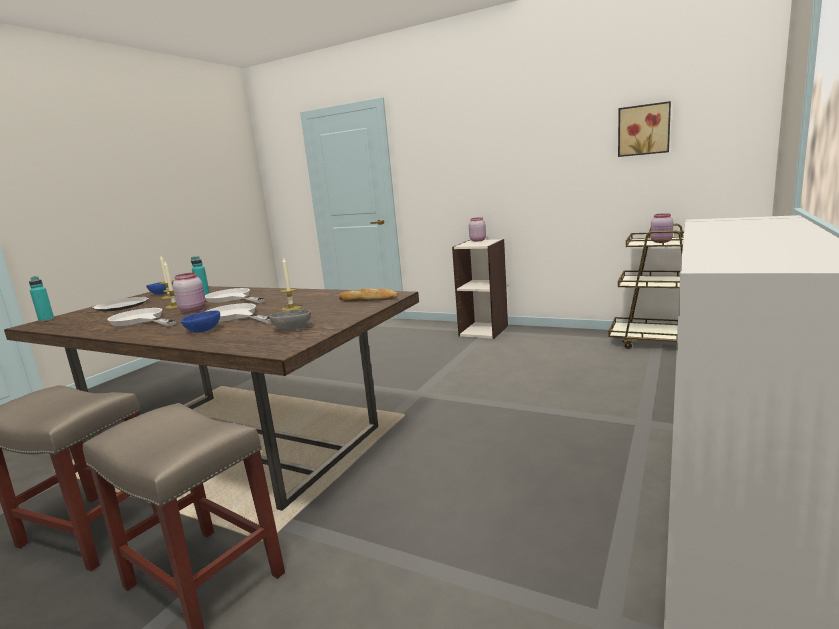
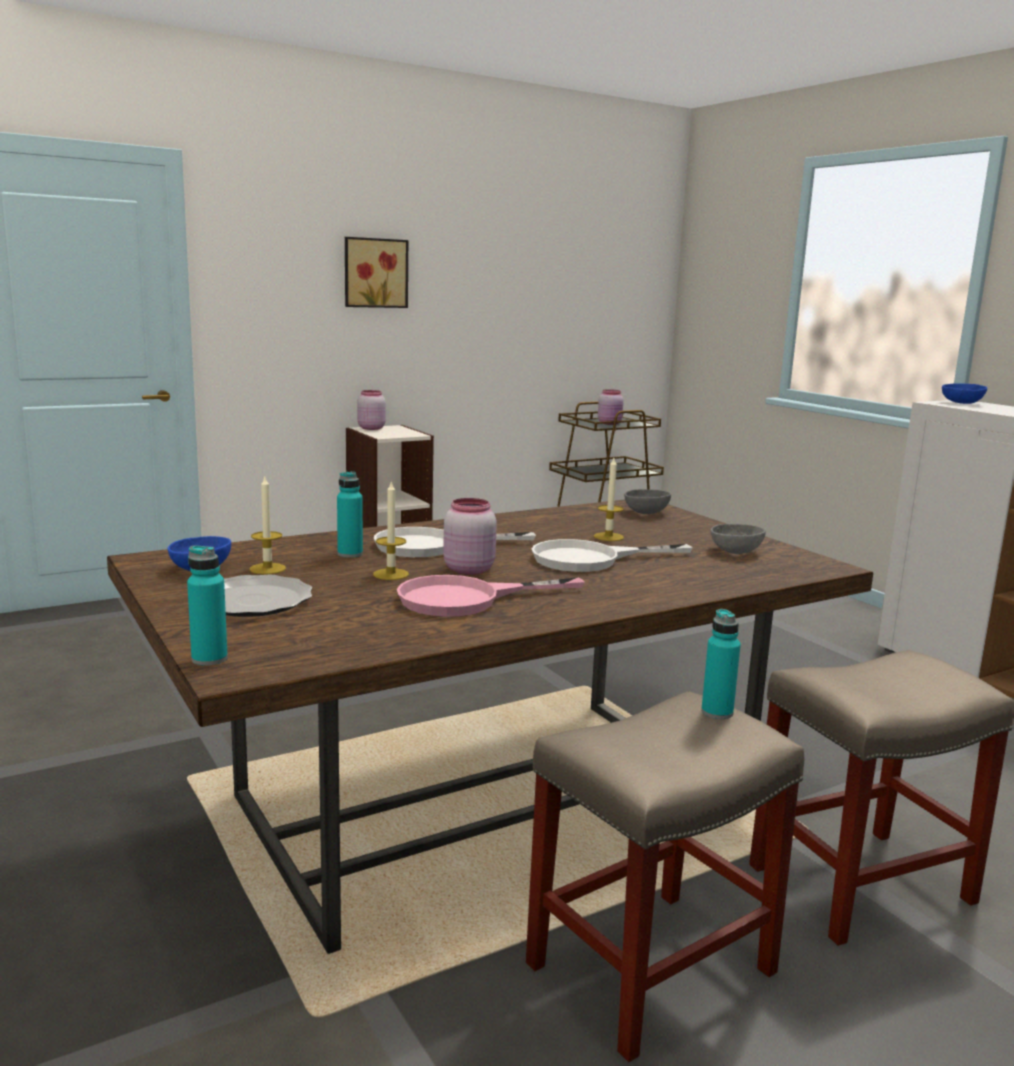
camera: 60 degrees left, 0 degrees up
white frying pan [107,308,176,326] -> pink frying pan [397,575,585,617]
blue bowl [181,311,220,333] -> blue bowl moved to [942,383,987,404]
bread [339,288,399,302] -> grey bowl [624,489,671,514]
picture [618,101,671,157] -> picture moved to [345,237,408,308]
none -> turquoise bottle [701,609,741,719]

